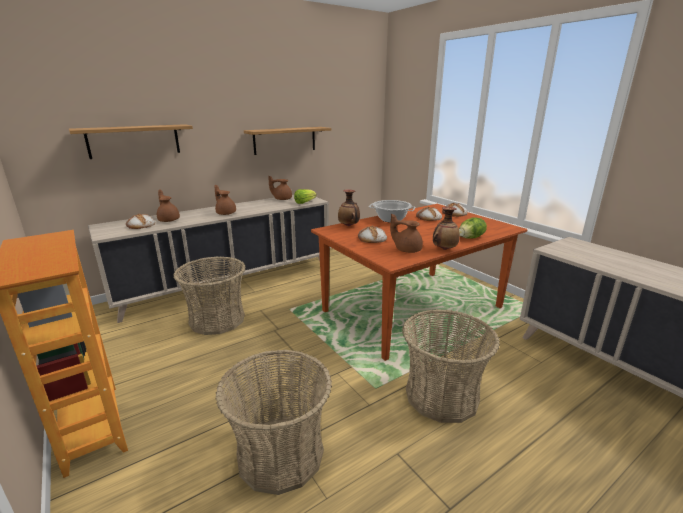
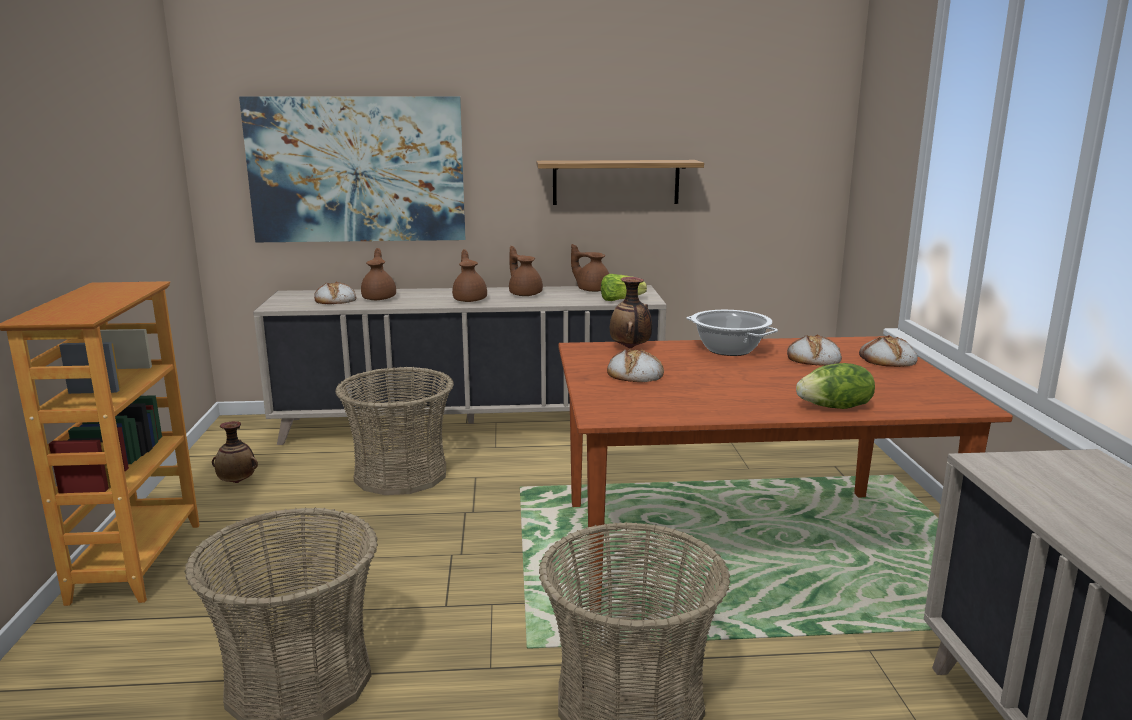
camera: 30 degrees right, 5 degrees down
shelf [69,124,193,159] -> picture [239,97,465,242]
brown teapot [390,214,423,253] -> brown teapot moved to [509,246,543,296]
vase [433,207,460,250] -> vase moved to [212,421,258,483]

